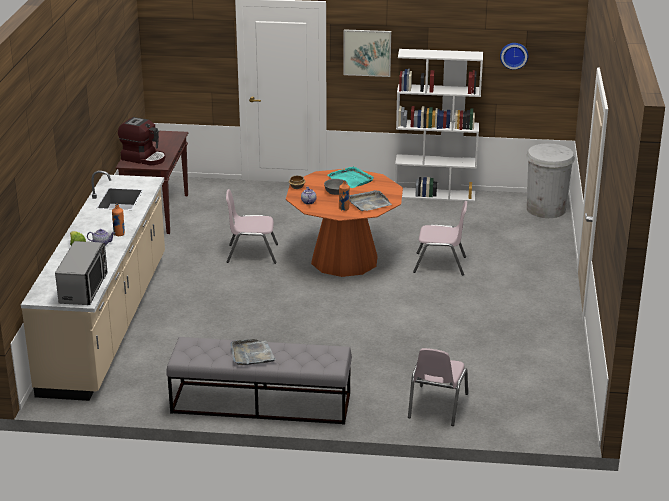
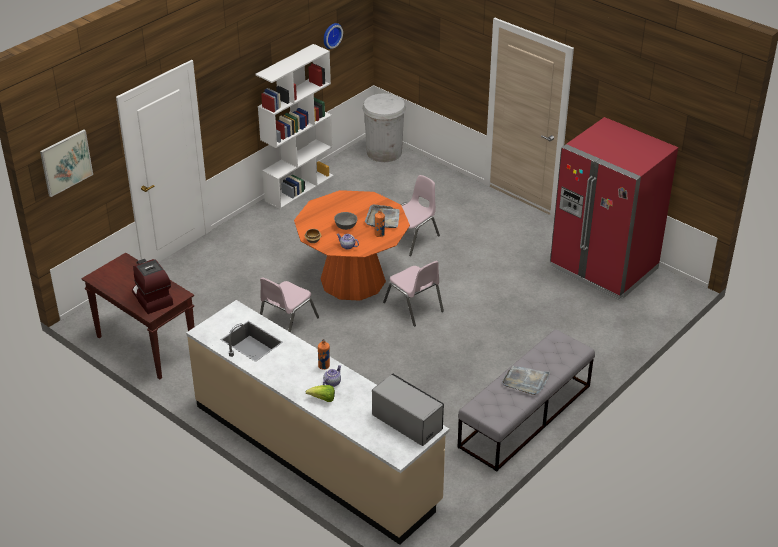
camera: 55 degrees left, 10 degrees up
coffee machine [118,117,165,165] -> coffee machine turned 90 degrees counterclockwise [132,259,173,314]
turquoise tray [327,166,374,188] -> none
picture [343,29,391,77] -> picture moved to [40,129,93,197]
pink chair [408,348,468,426] -> pink chair moved to [383,261,444,326]
none -> red fridge [550,117,678,301]

